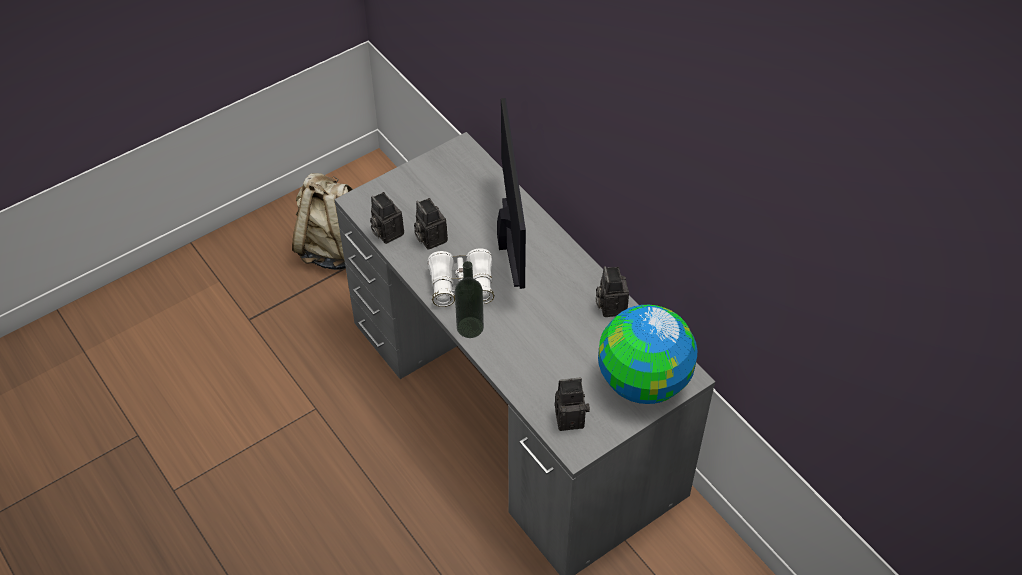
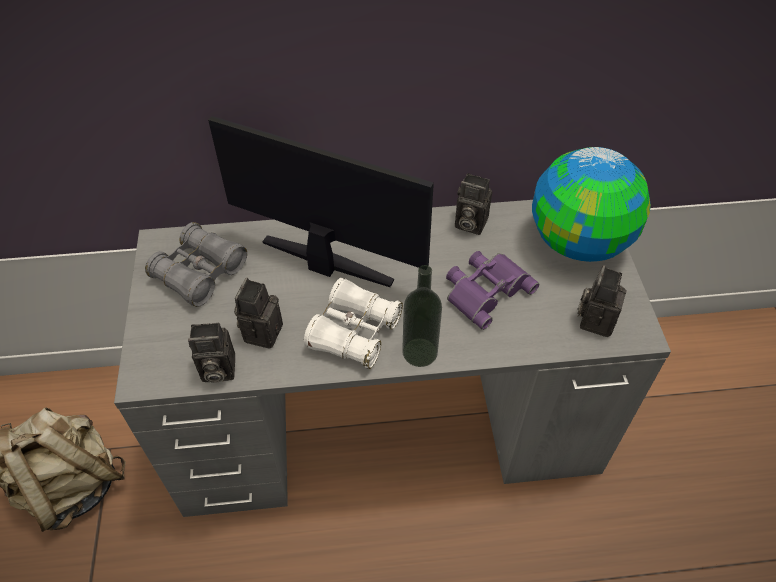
camera: 60 degrees left, 0 degrees up
camera [414,198,448,250] -> camera turned 105 degrees clockwise [234,278,283,349]
none -> grey binoculars [145,222,247,307]
none -> purple binoculars [446,251,539,330]

